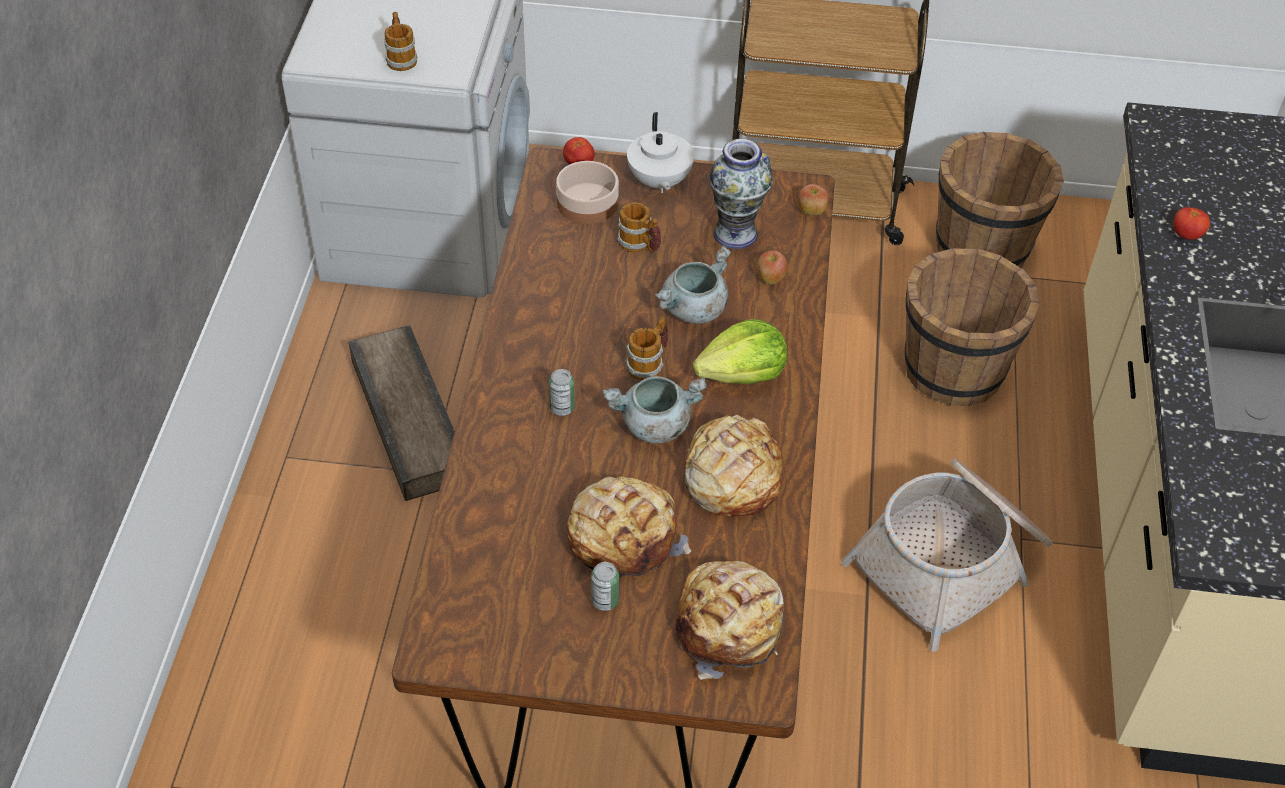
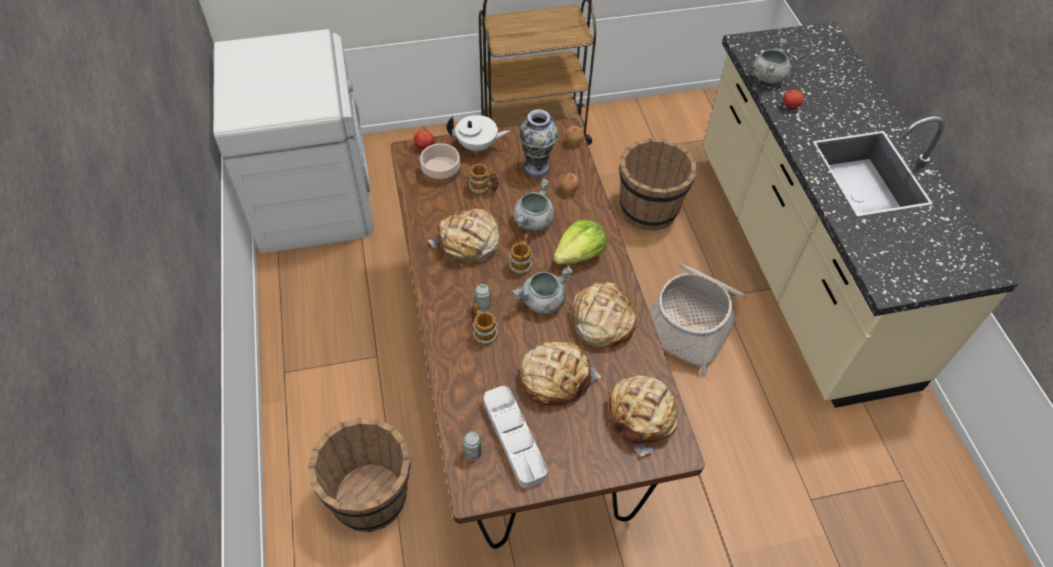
camera: 20 degrees left, 5 degrees up
crate [348,325,455,501] -> none
mug [384,12,417,71] -> mug moved to [471,303,498,345]
can [591,562,619,611] -> can moved to [463,431,482,460]
white teapot [627,112,694,193] -> white teapot turned 60 degrees counterclockwise [447,115,510,154]
brown bucket [936,132,1064,268] -> brown bucket moved to [308,418,411,532]
none -> bread [428,209,500,266]
none -> grey tray [484,386,547,488]
none -> grey cooking pot [752,38,791,84]

